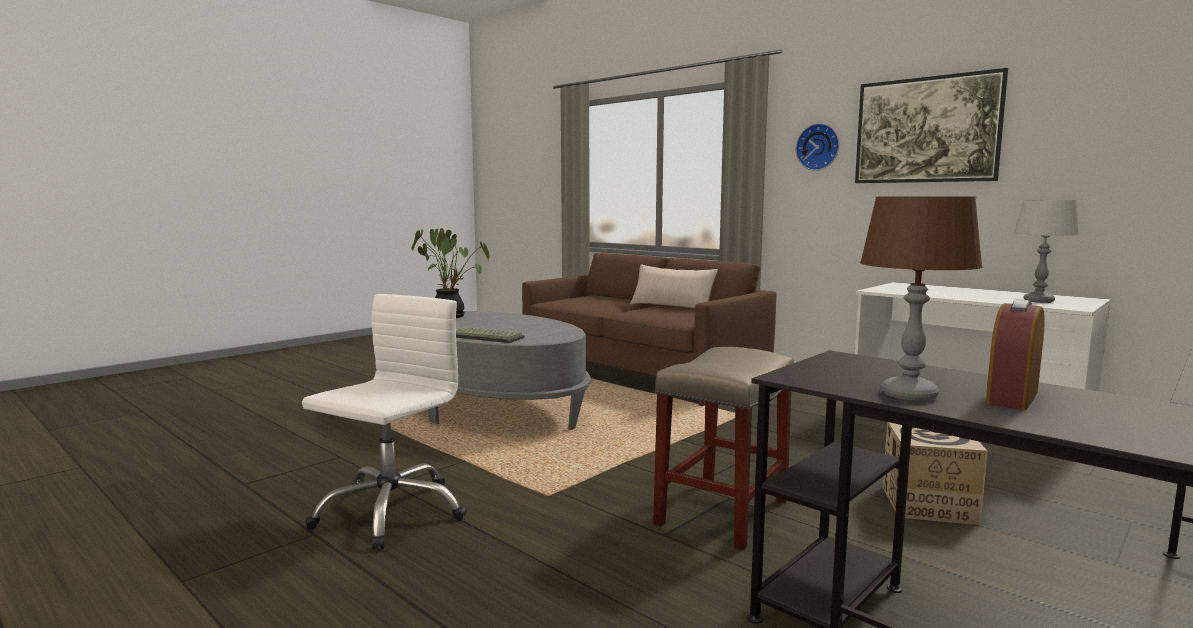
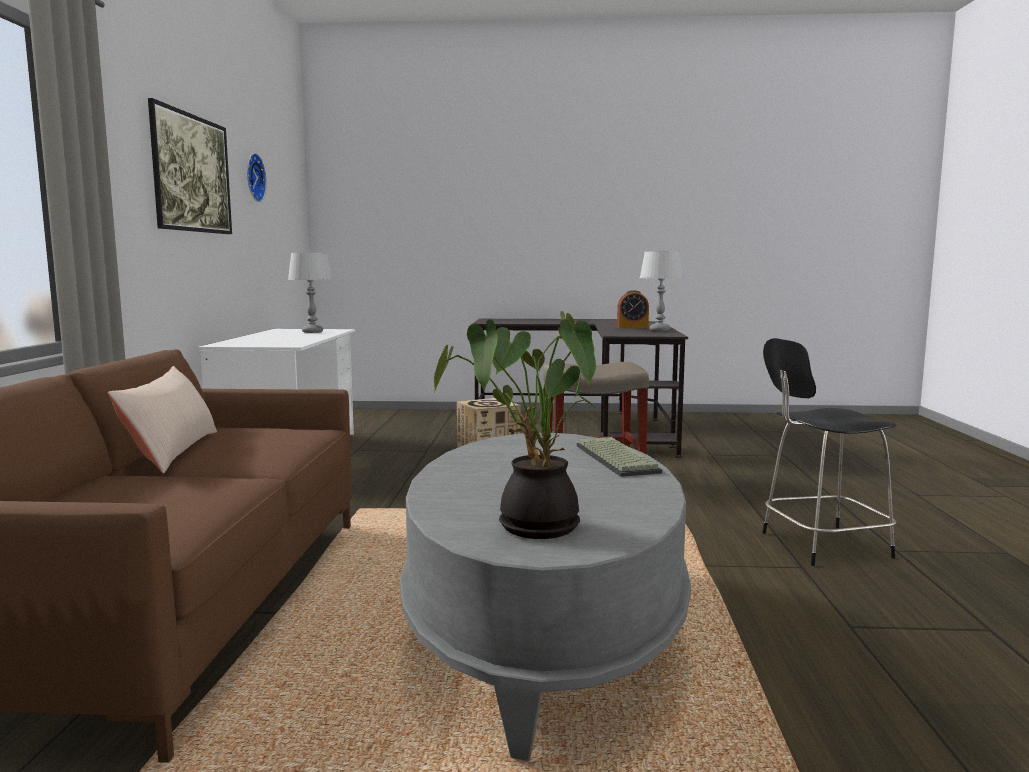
camera: 130 degrees left, 0 degrees up
white office chair [302,294,467,550] -> black stool [762,338,897,566]
wall clock [796,123,839,171] -> wall clock moved to [247,153,267,202]
brown table lamp [860,196,983,402] -> grey table lamp [640,251,683,331]

